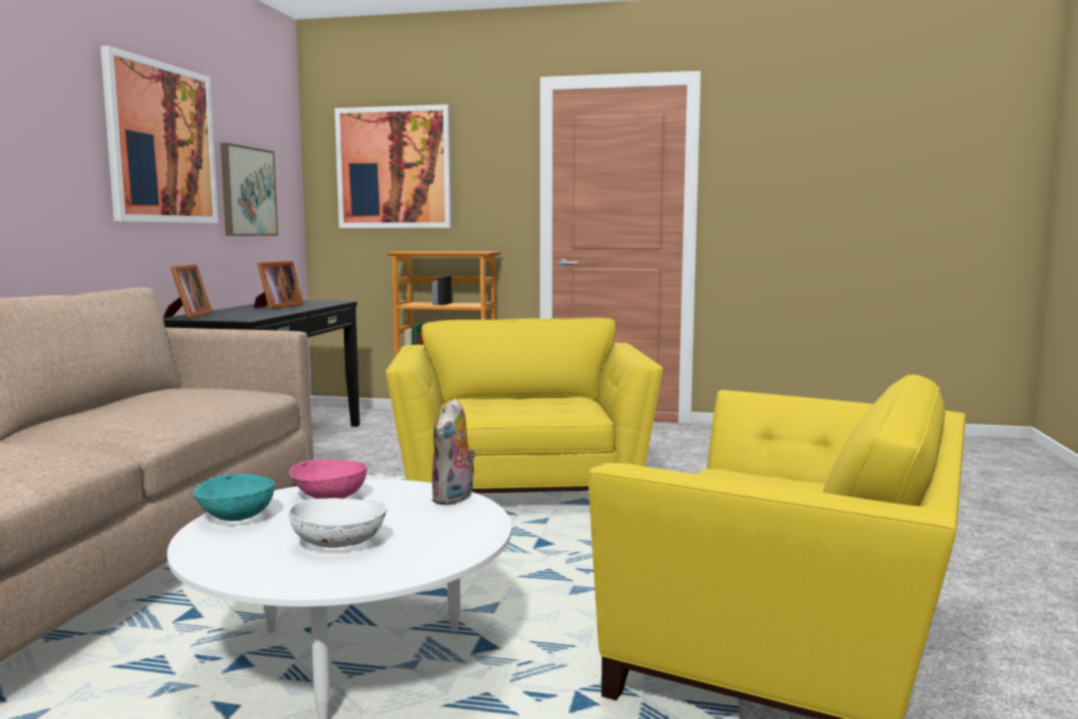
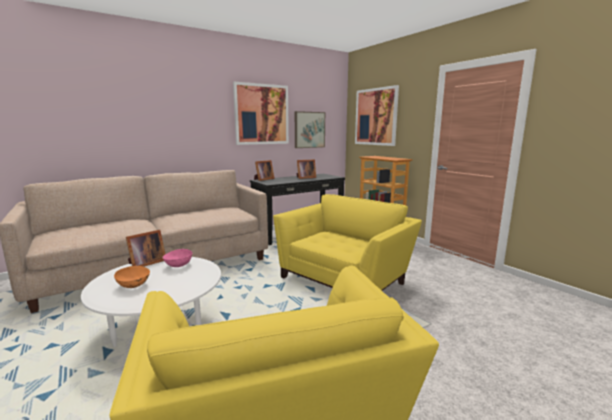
camera: 45 degrees right, 5 degrees up
turquoise bowl [193,474,275,521] -> picture frame [126,230,165,267]
white bowl [289,498,387,548] -> orange bowl [114,266,150,288]
plush toy [432,398,477,505] -> none

